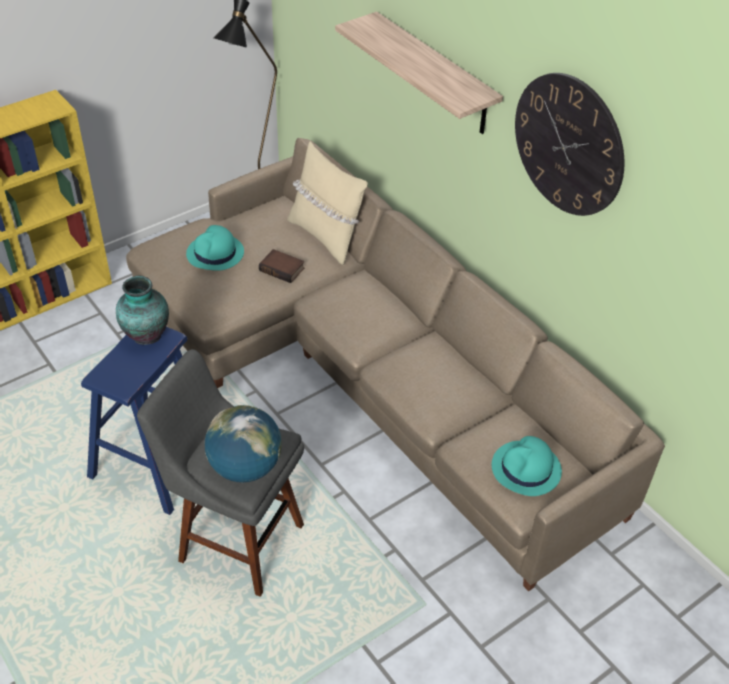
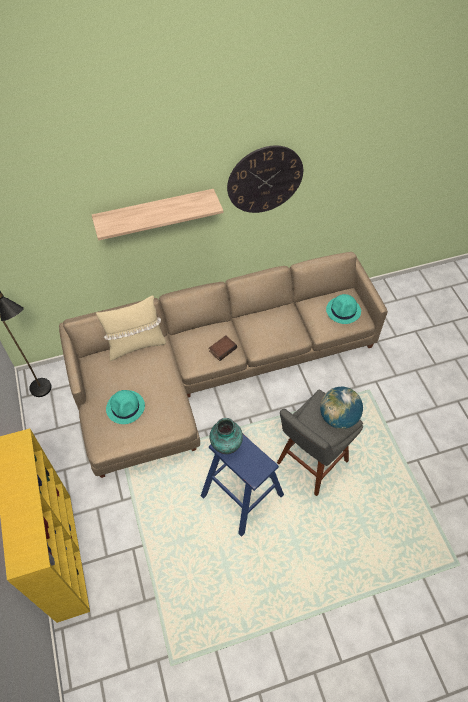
camera: 70 degrees left, 10 degrees up
book [259,249,305,283] -> book moved to [209,335,237,361]

